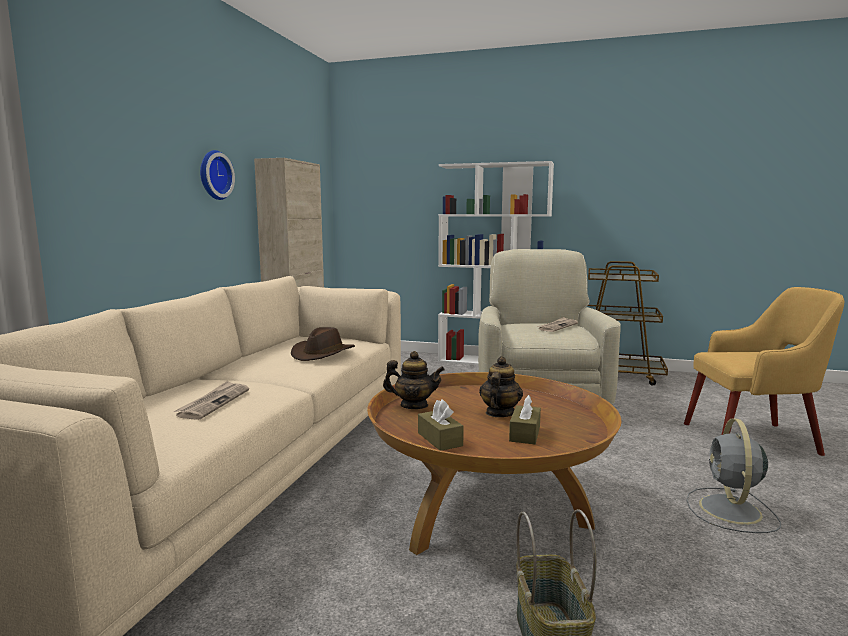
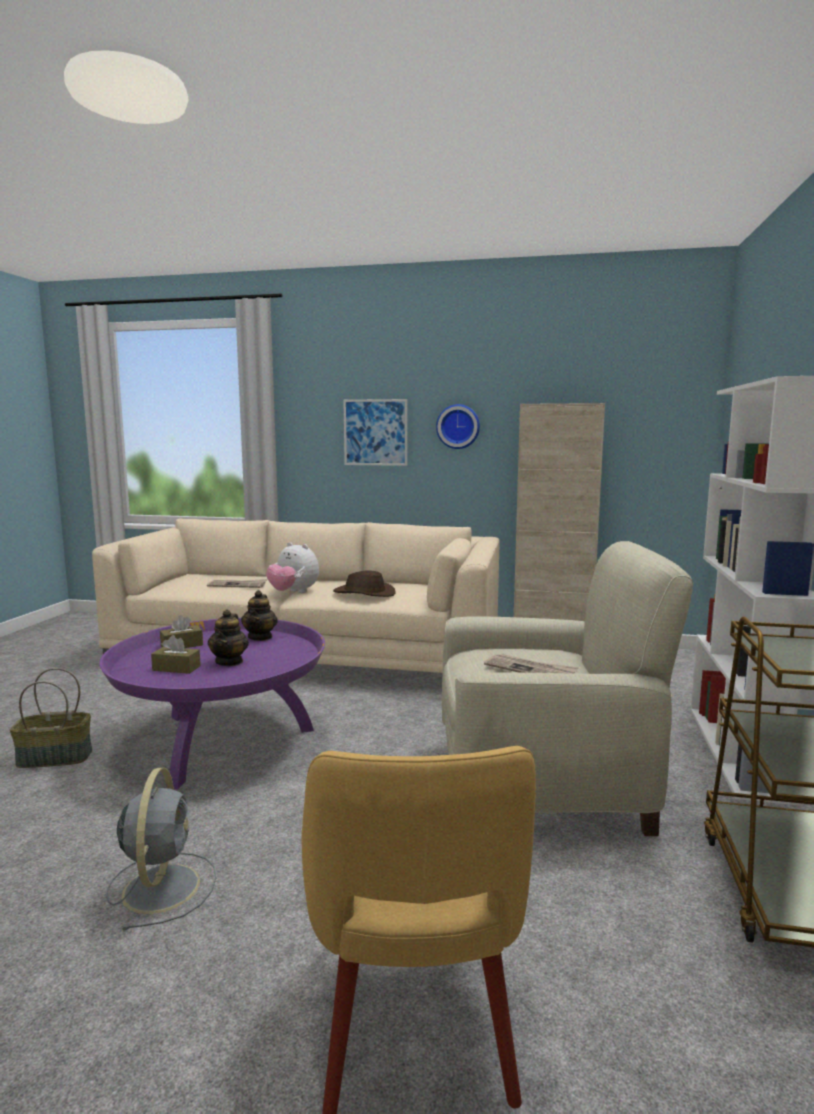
camera: 85 degrees right, 0 degrees up
brown coffee table [367,372,621,555] -> purple coffee table [99,618,325,789]
teapot [479,356,523,417] -> teapot turned 75 degrees clockwise [208,609,249,666]
grey fan [686,418,781,533] -> grey fan turned 75 degrees clockwise [106,768,216,930]
none -> plush toy [266,542,319,593]
none -> picture [343,399,407,466]

